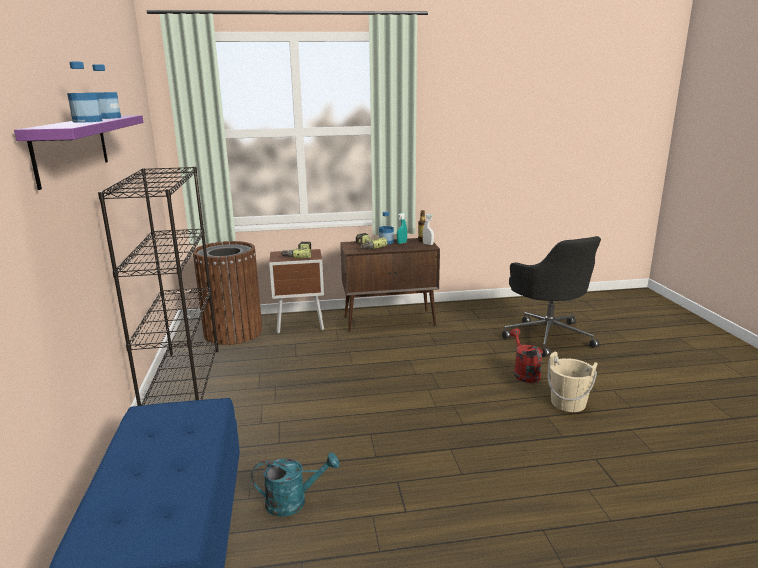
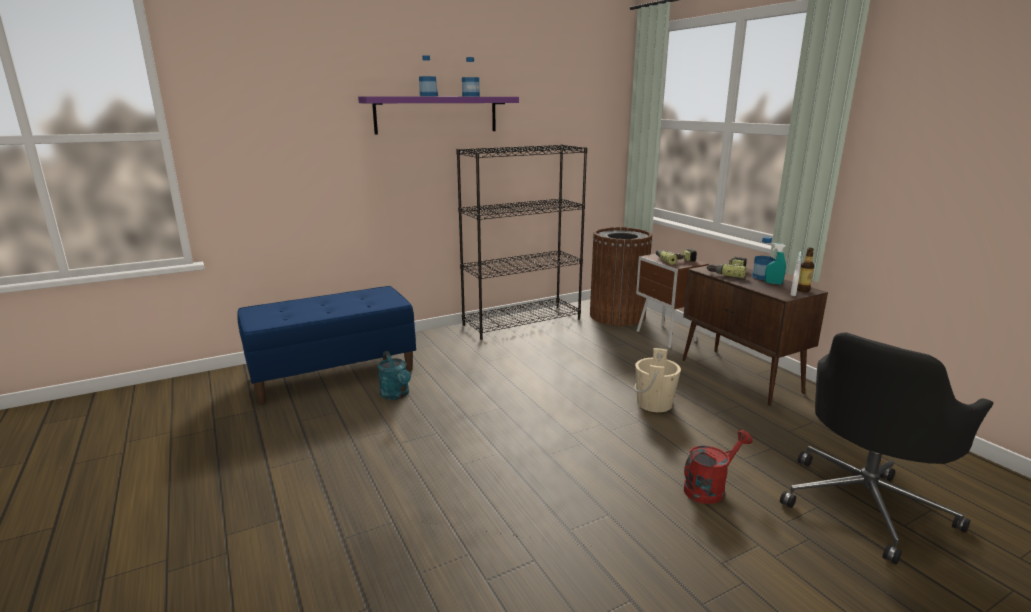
camera: 70 degrees right, 0 degrees up
beige bucket [548,352,597,412] -> beige bucket moved to [634,348,681,412]

